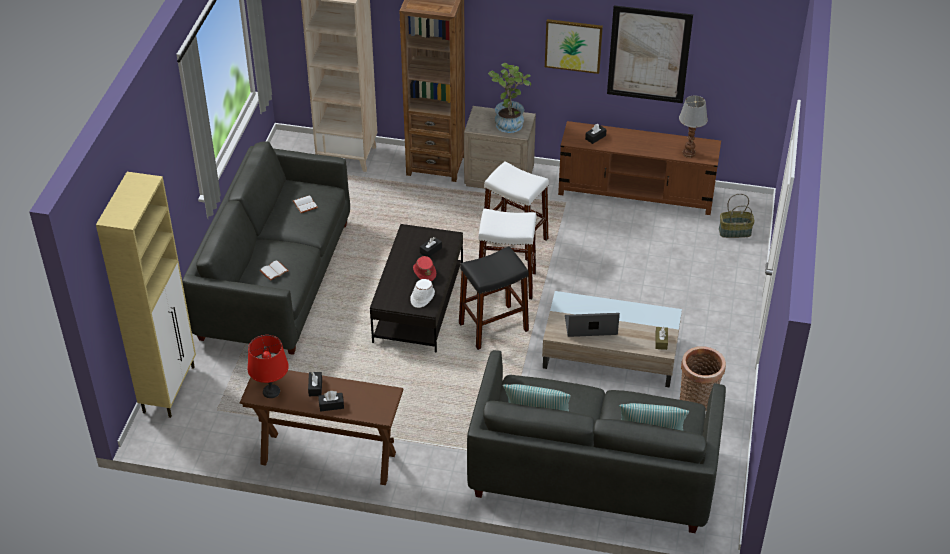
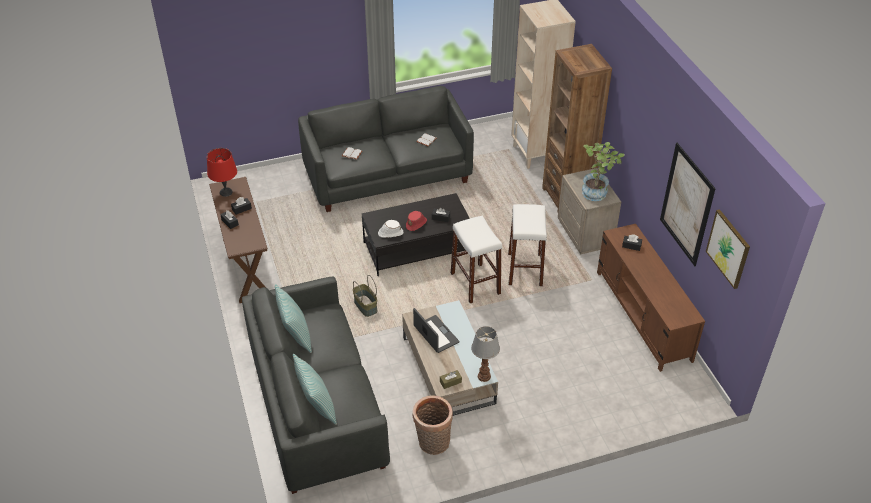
camera: 60 degrees right, 0 degrees up
beige cabinet [96,172,196,418] -> none
black stool [459,246,529,350] -> none
picture [545,19,603,74] -> picture moved to [706,209,750,289]
table lamp [679,95,708,158] -> table lamp moved to [471,326,500,382]
basket [719,194,755,238] -> basket moved to [353,275,377,317]

